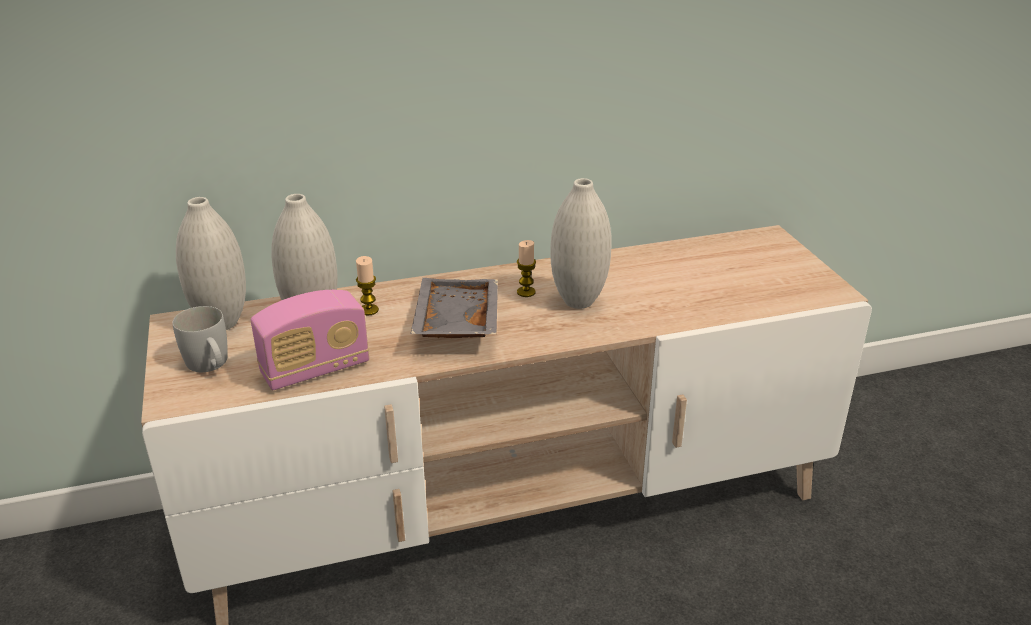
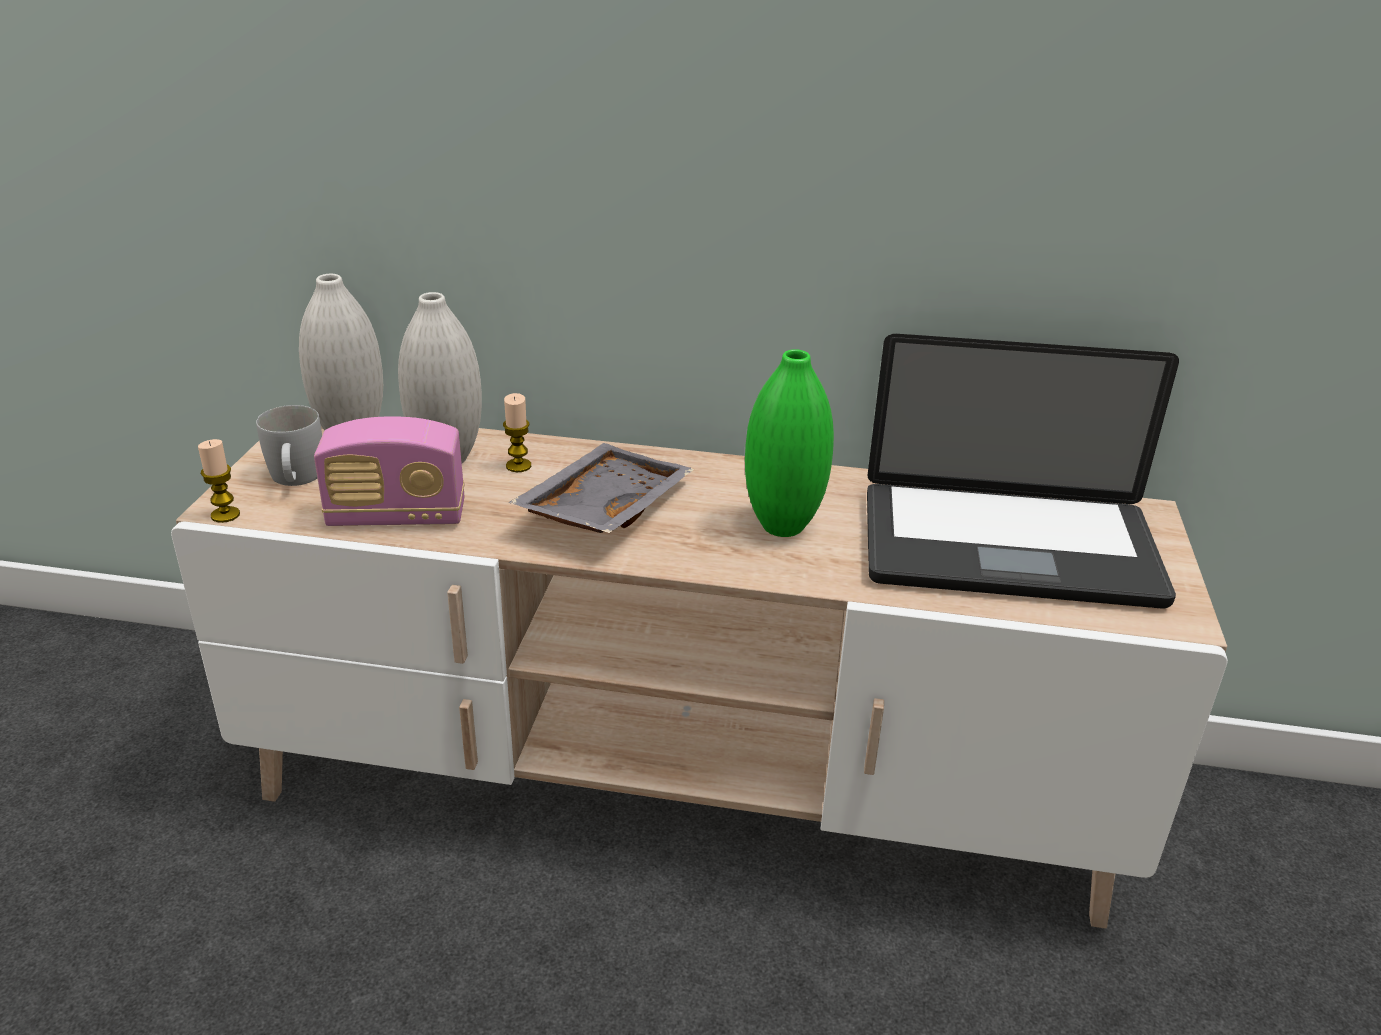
camera: 25 degrees right, 0 degrees up
candle [517,240,536,297] -> candle moved to [198,439,240,523]
white vase [550,178,611,309] -> green vase [745,349,834,537]
none -> laptop [867,334,1179,608]

